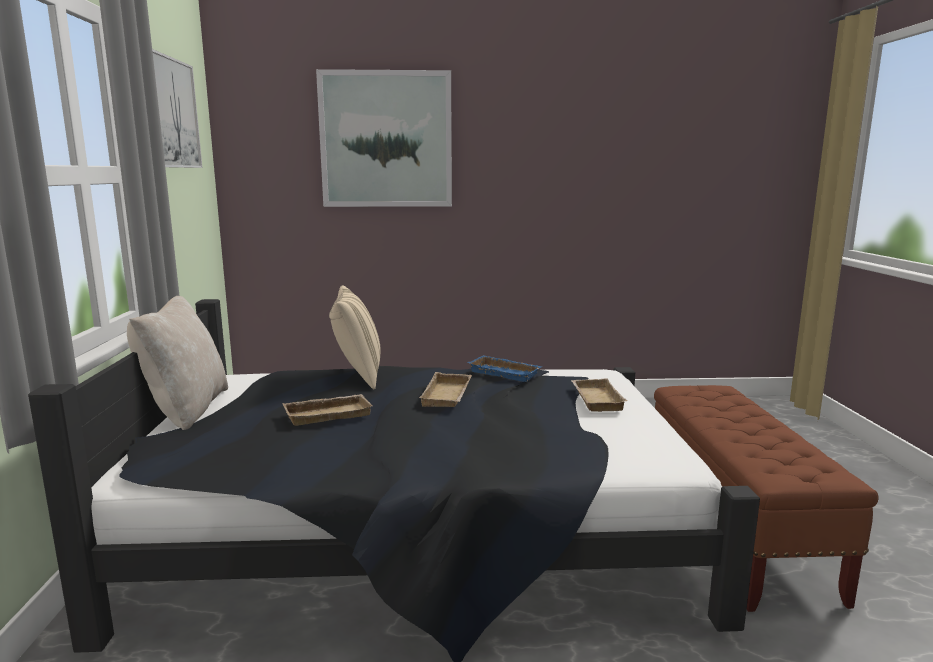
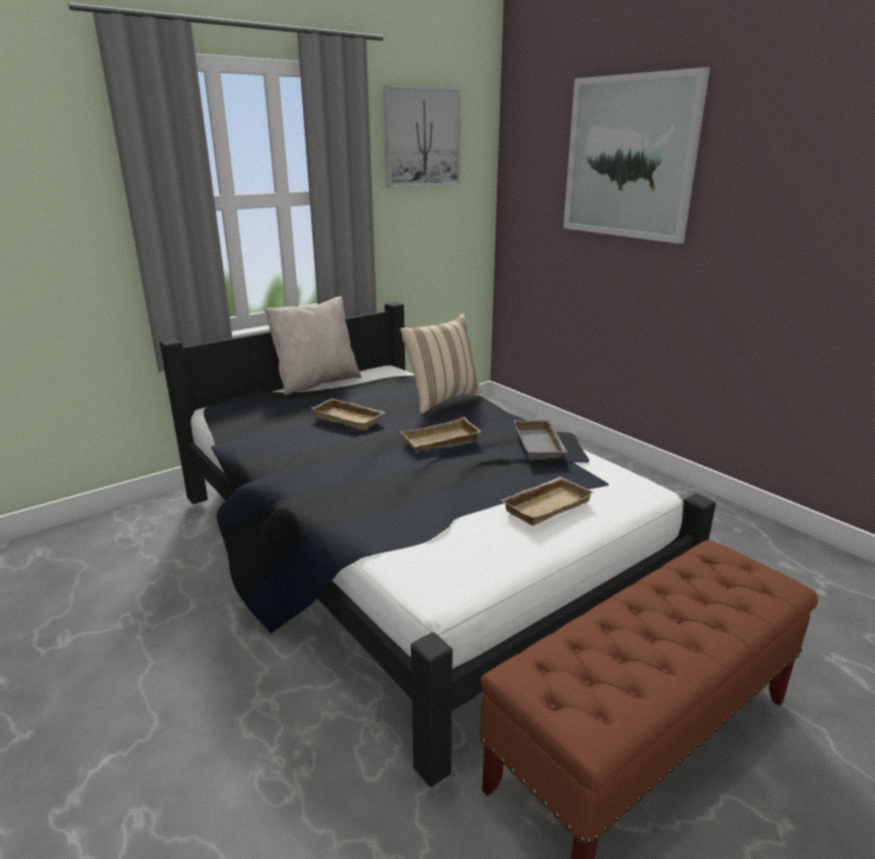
camera: 55 degrees right, 10 degrees up
blue tray [467,355,542,382] -> grey tray [514,420,568,460]

